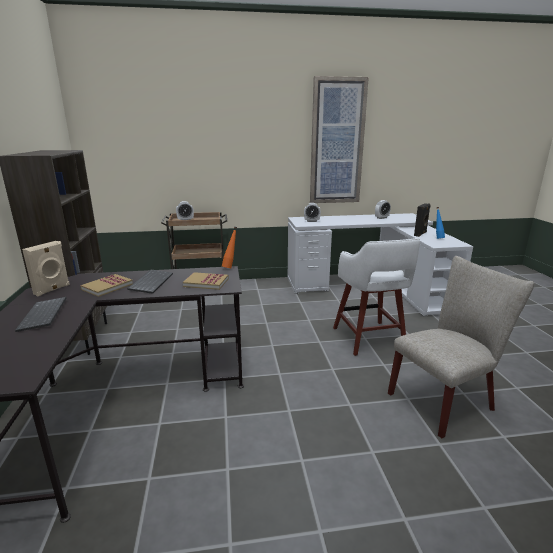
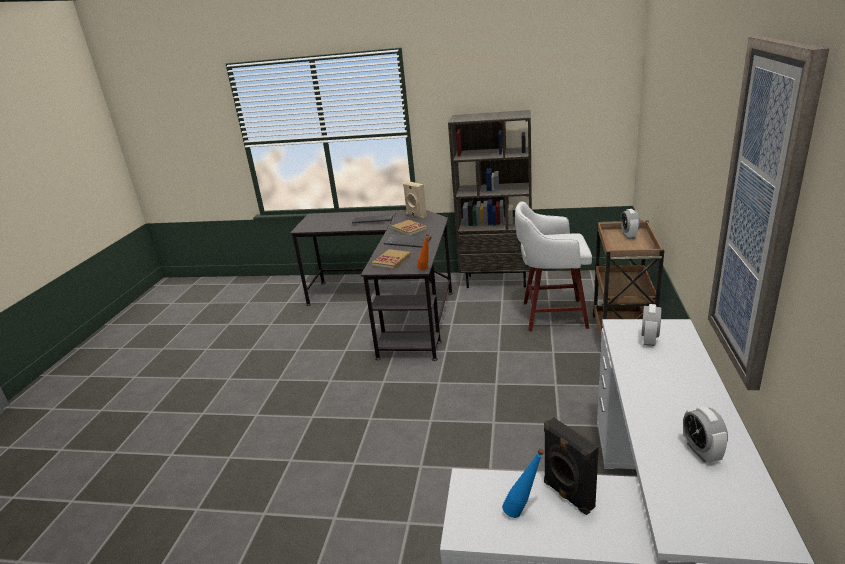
camera: 110 degrees right, 5 degrees up
white stool [333,238,420,356] -> white stool moved to [515,201,592,331]
beige chair [388,256,535,439] -> none

